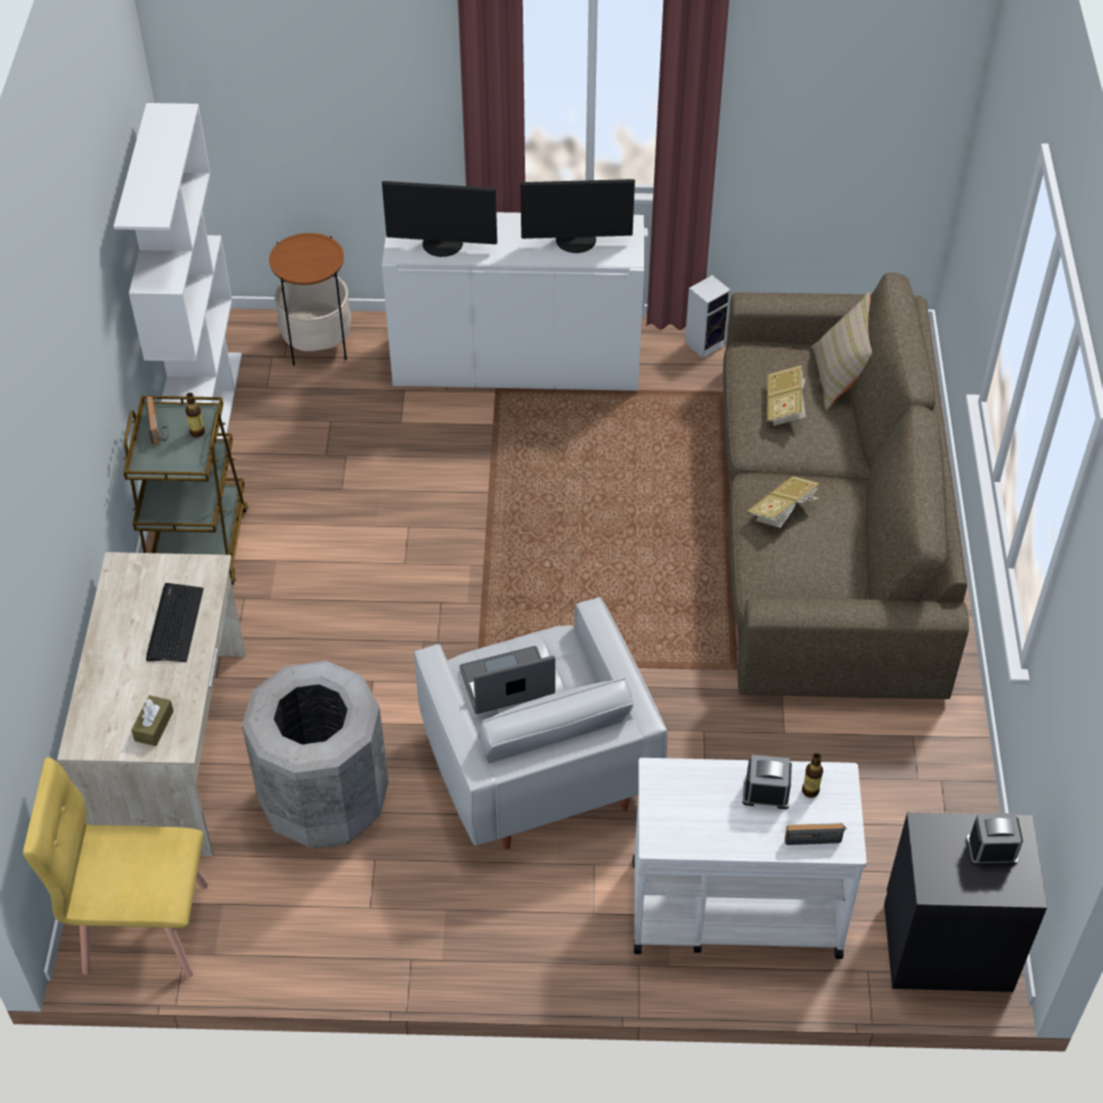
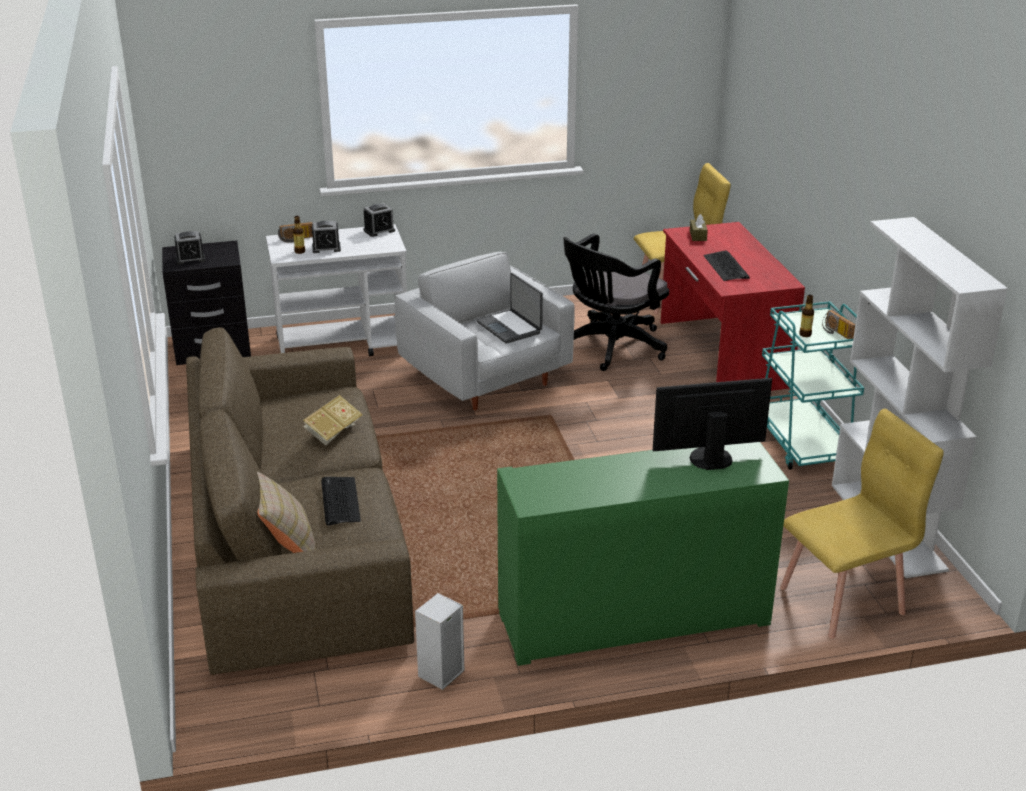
camera: 165 degrees right, 20 degrees down
beige desk [57,552,246,856] -> red desk [661,222,805,391]
brown cart [123,396,249,585] -> turquoise cart [762,301,864,470]
grey trash can [242,661,389,849] -> black office chair [563,234,669,371]
side table [269,233,351,366] -> yellow chair [780,409,944,639]
white cabinet [382,212,644,391] -> green cabinet [497,442,789,666]
laptop [459,646,555,714] -> laptop turned 90 degrees clockwise [476,273,543,344]
monitor [520,179,635,253] -> none
book [767,365,806,426] -> keyboard [321,477,361,525]
none -> alarm clock [364,203,395,237]

